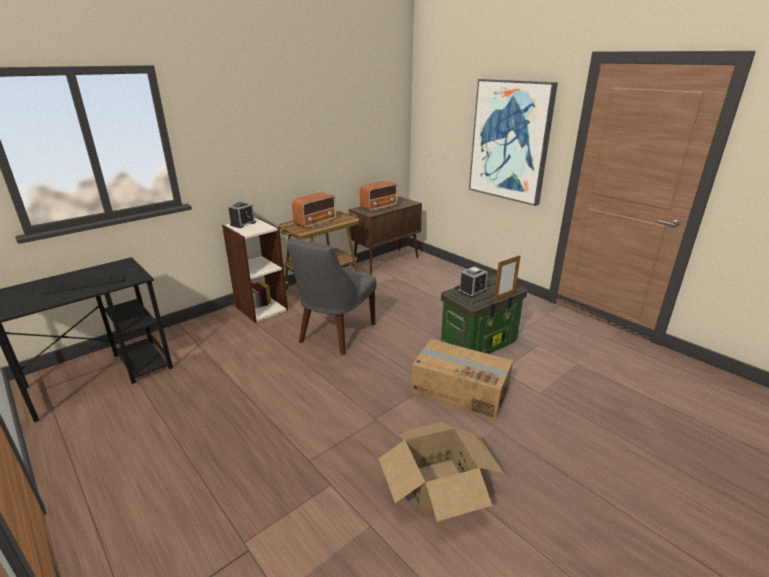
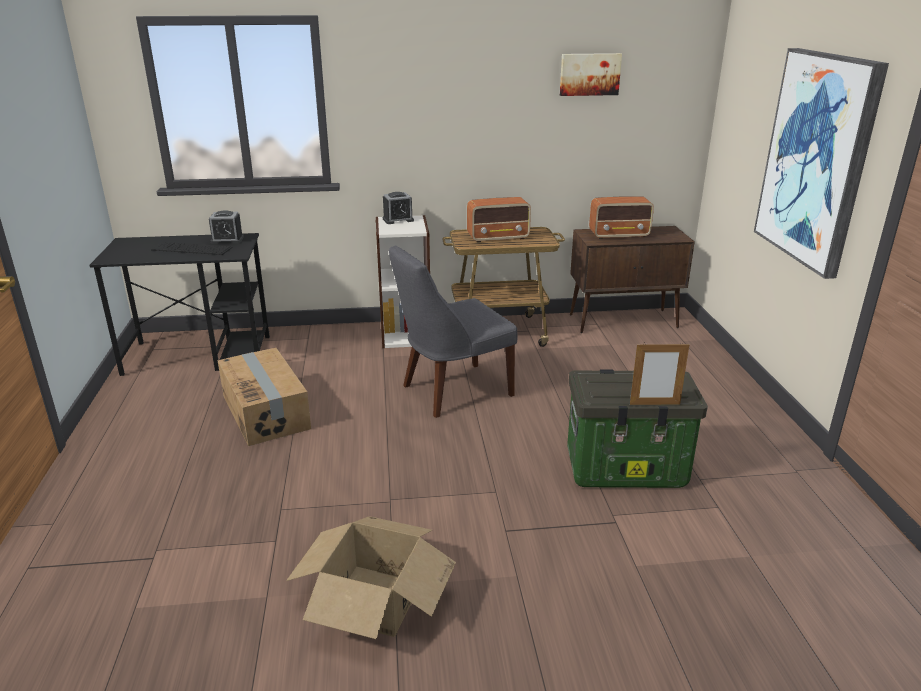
camera: 35 degrees right, 0 degrees up
cardboard box [412,339,513,420] -> cardboard box moved to [218,348,311,446]
alarm clock [459,266,488,298] -> alarm clock moved to [209,210,244,244]
none -> picture [560,53,622,96]

